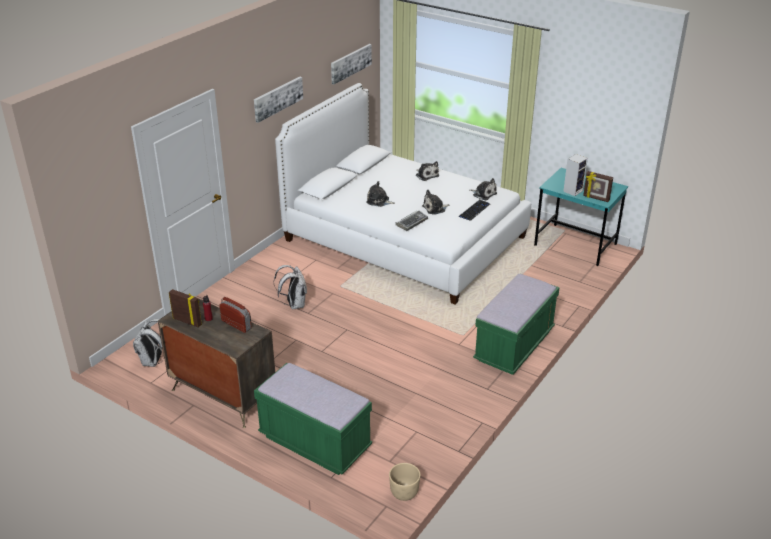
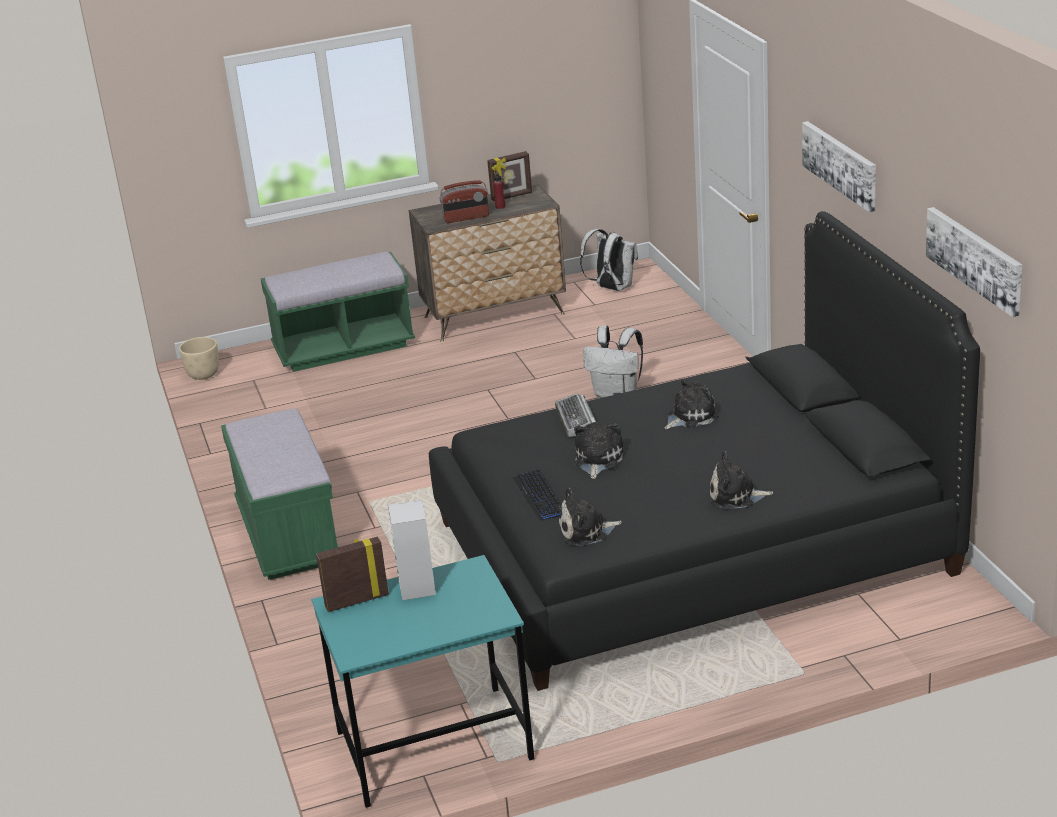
camera: 130 degrees right, 5 degrees down
white bed [275,83,531,304] -> black bed [429,211,980,691]

